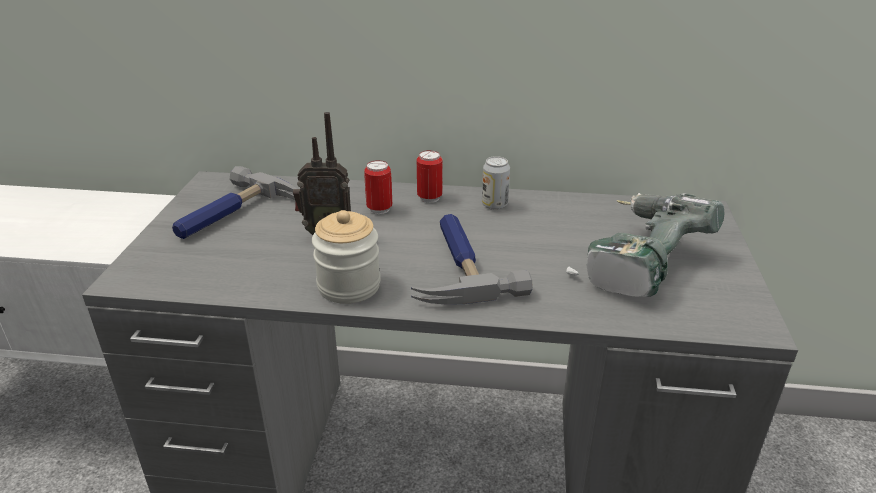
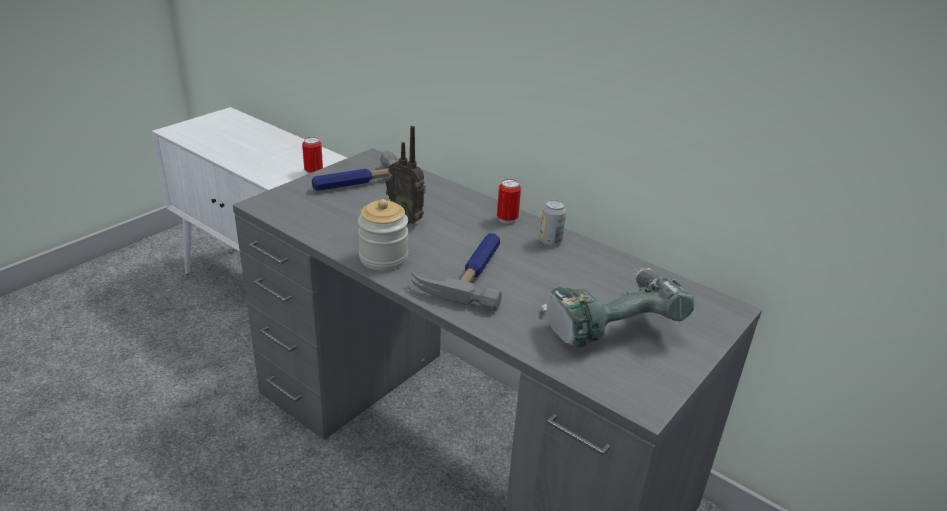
camera: 30 degrees right, 0 degrees up
can [364,160,392,214] -> can moved to [302,137,323,174]

